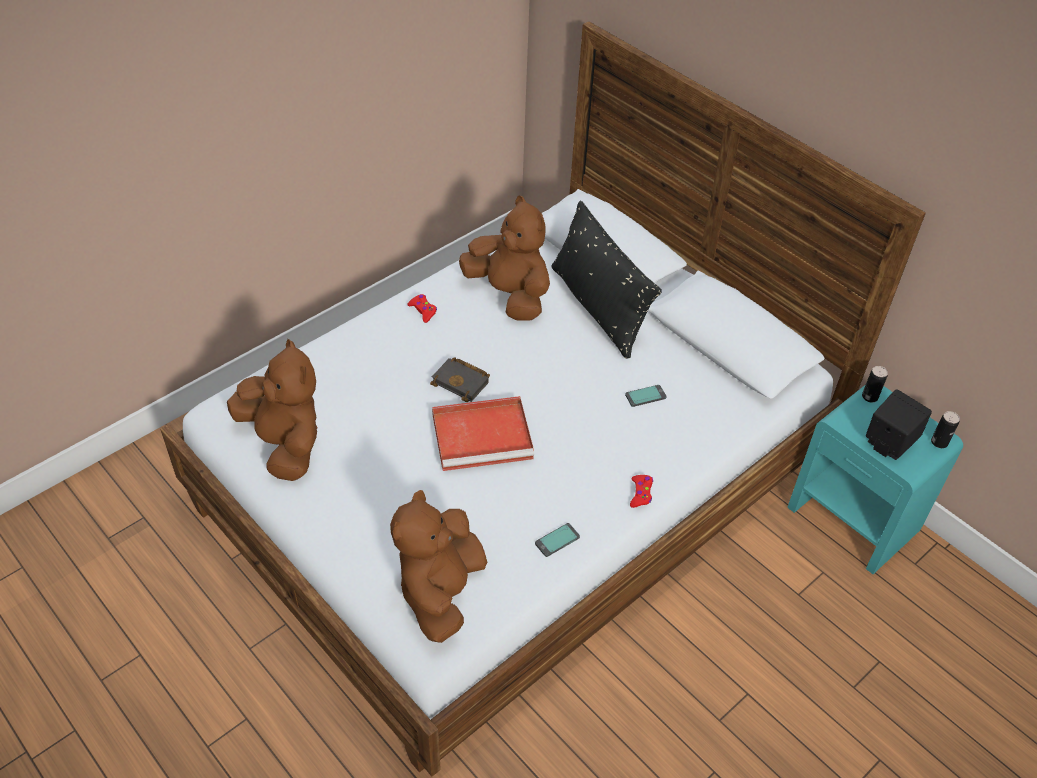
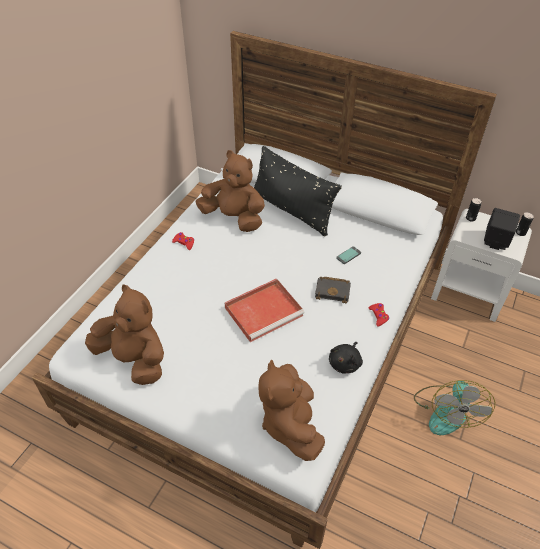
camera: 20 degrees left, 0 degrees up
black book [430,357,490,402] -> black book moved to [315,276,351,304]
phone [535,523,580,557] -> black plush toy [329,342,363,374]
turquoise nightstand [787,385,963,574] -> white nightstand [431,209,532,322]
none -> fan [414,380,495,435]

